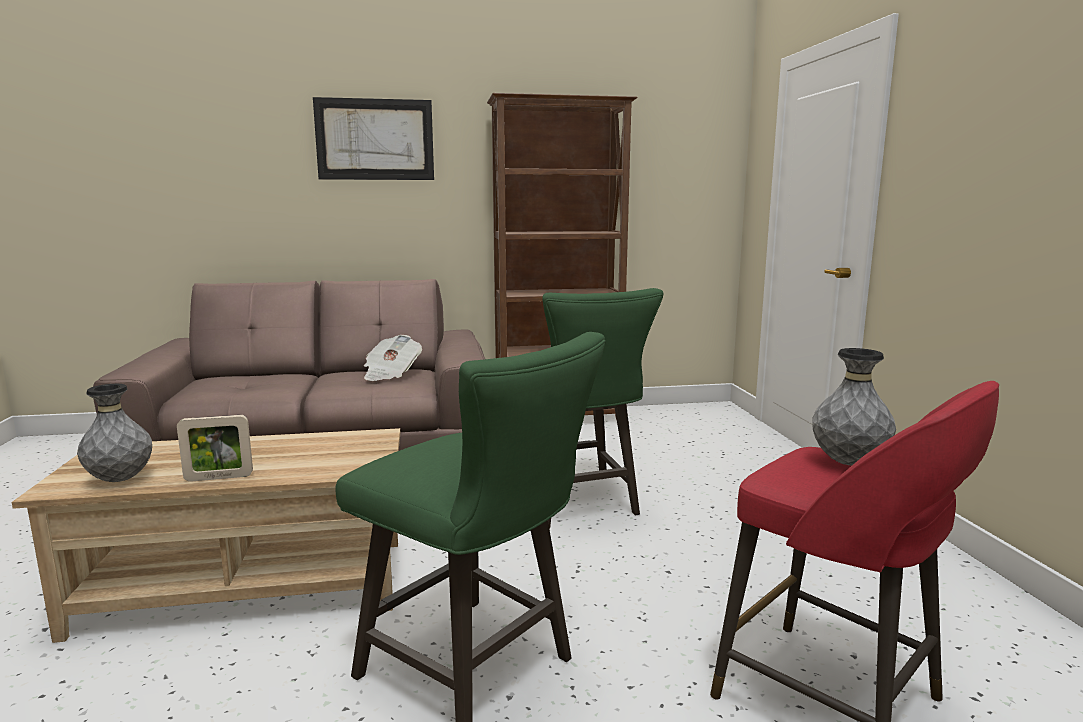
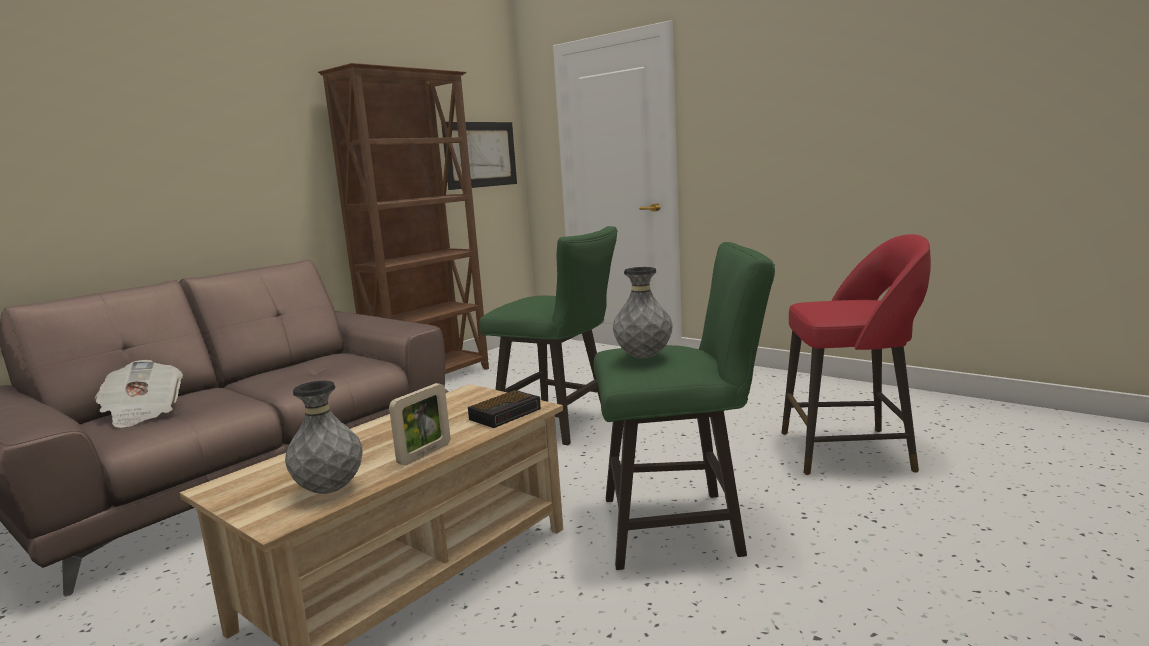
camera: 40 degrees left, 0 degrees up
picture [313,97,434,180] -> picture moved to [441,122,517,190]
newspaper [364,335,422,381] -> newspaper moved to [95,360,183,428]
grey vase [812,348,896,466] -> grey vase moved to [613,267,673,358]
none -> alarm clock [468,390,541,428]

